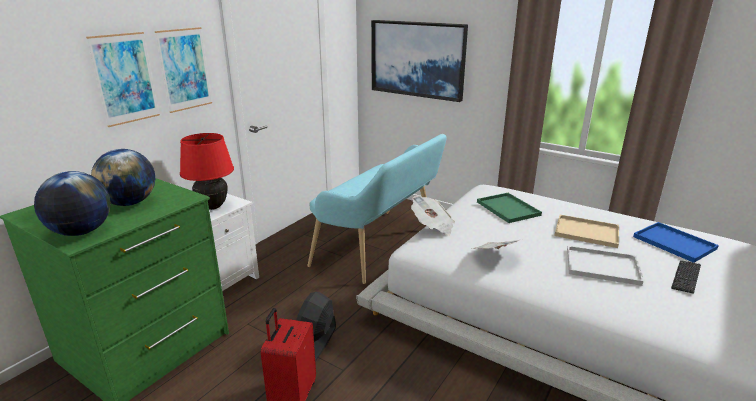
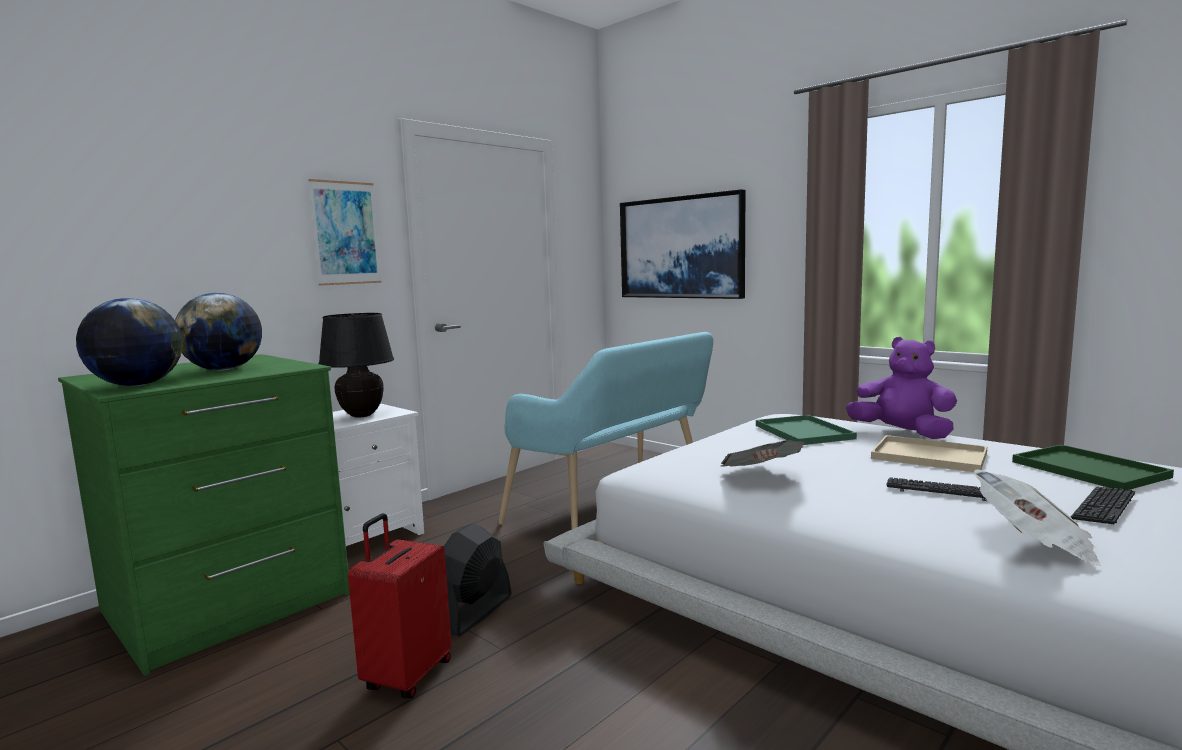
camera: 10 degrees right, 15 degrees down
picture [86,32,160,127] -> none
red table lamp [180,133,234,210] -> black table lamp [318,313,394,418]
newspaper [411,196,455,235] -> newspaper moved to [974,469,1101,566]
white tray [567,246,643,286] -> keyboard [886,477,986,501]
blue tray [633,222,719,263] -> green tray [1012,445,1174,490]
none -> purple plush toy [846,337,957,439]

